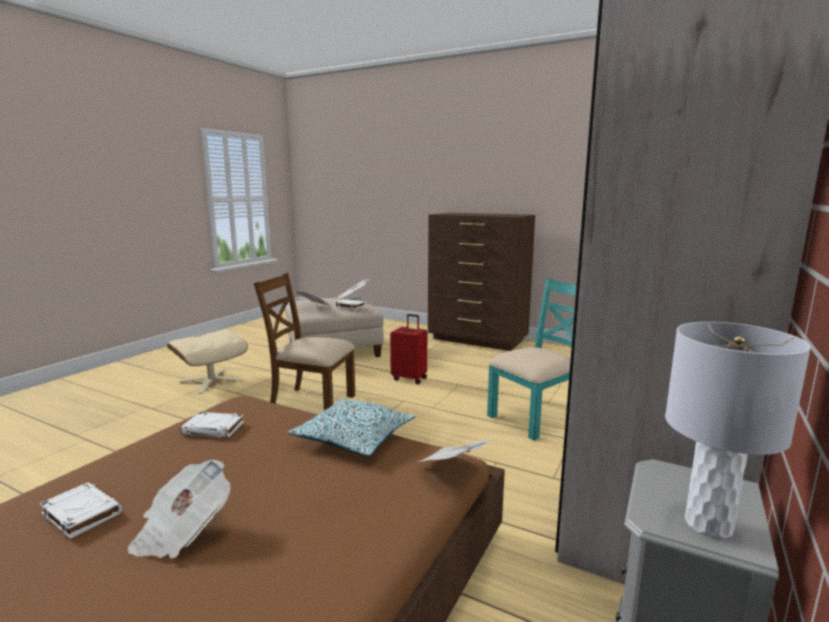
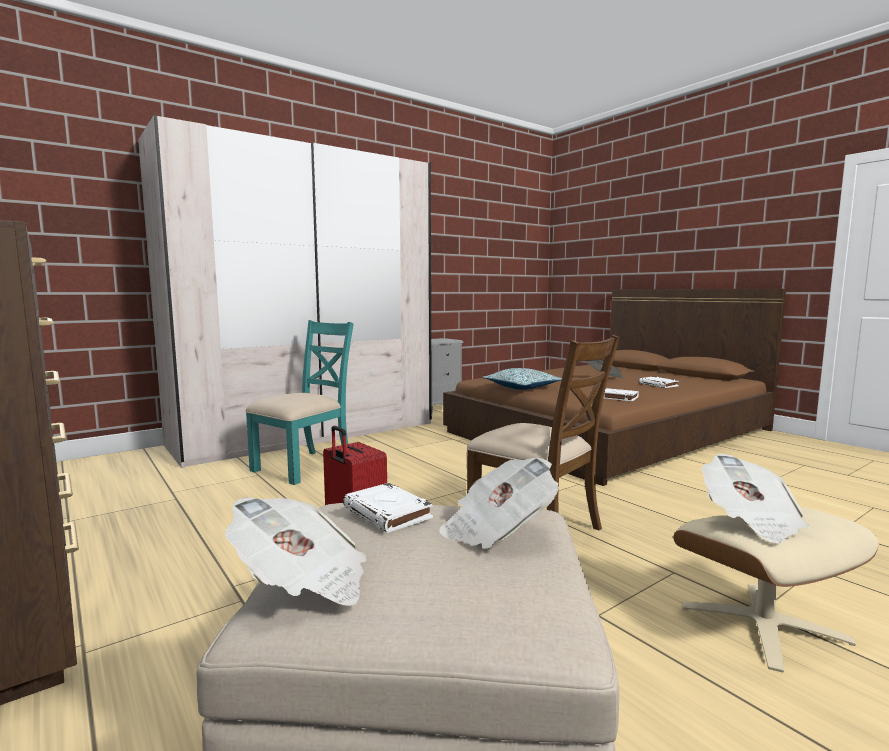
camera: 155 degrees left, 5 degrees down
newspaper [417,439,491,462] -> newspaper moved to [701,454,809,544]
turquoise chair [487,278,577,441] -> turquoise chair turned 135 degrees clockwise [245,320,354,485]
grey table lamp [665,322,811,539] -> none

